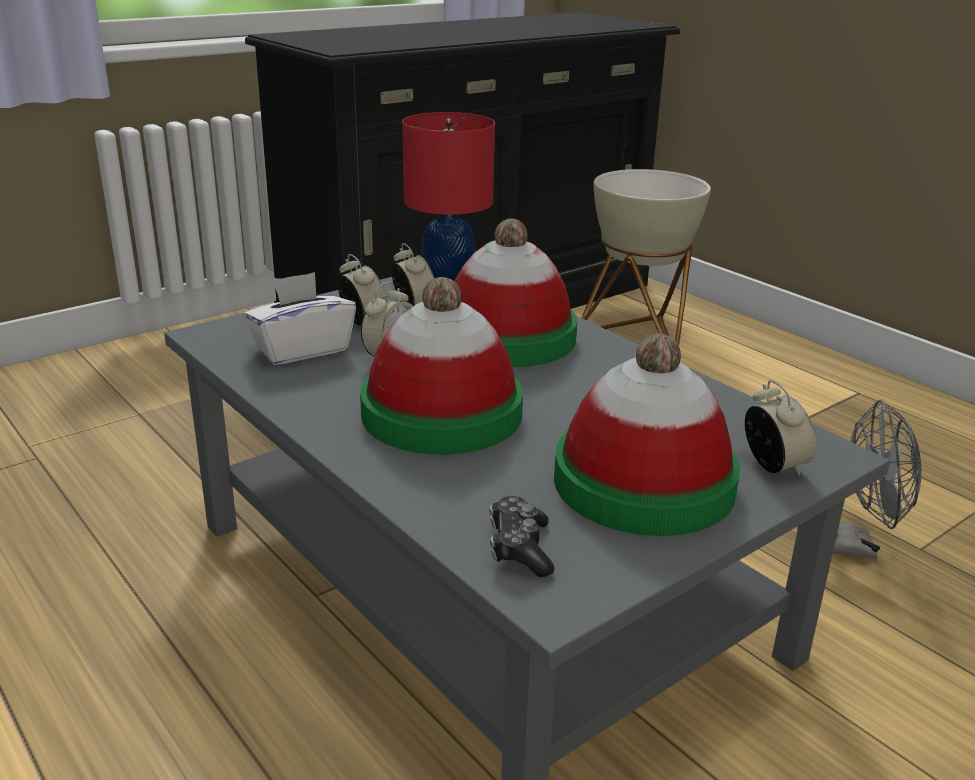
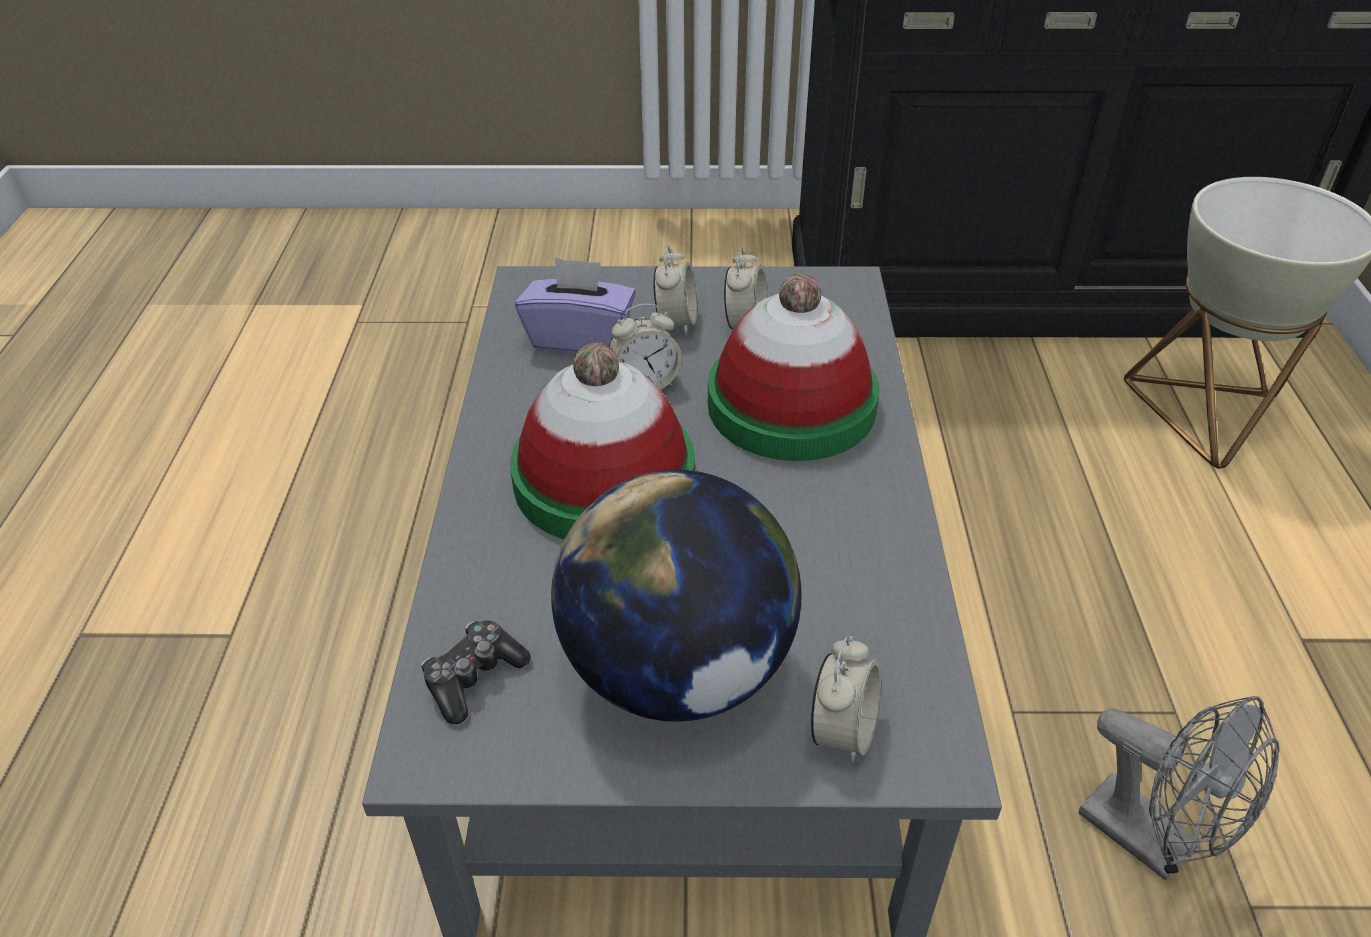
camera: 40 degrees right, 15 degrees up
white tissue box [244,272,356,365] -> purple tissue box [515,257,636,353]
red table lamp [402,112,495,281] -> none
hat [554,333,740,536] -> globe [551,470,802,722]

